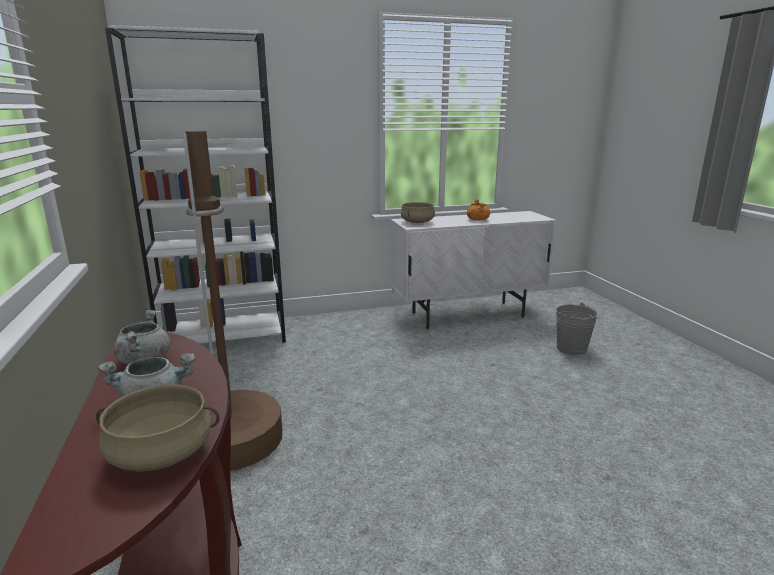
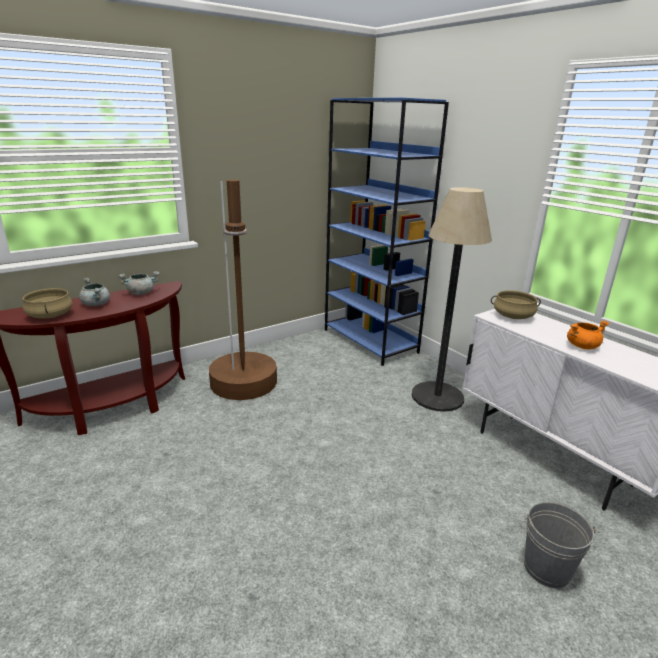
camera: 70 degrees right, 5 degrees up
white bookcase [105,25,286,343] -> blue bookcase [325,98,449,366]
none -> floor lamp [411,187,492,412]

